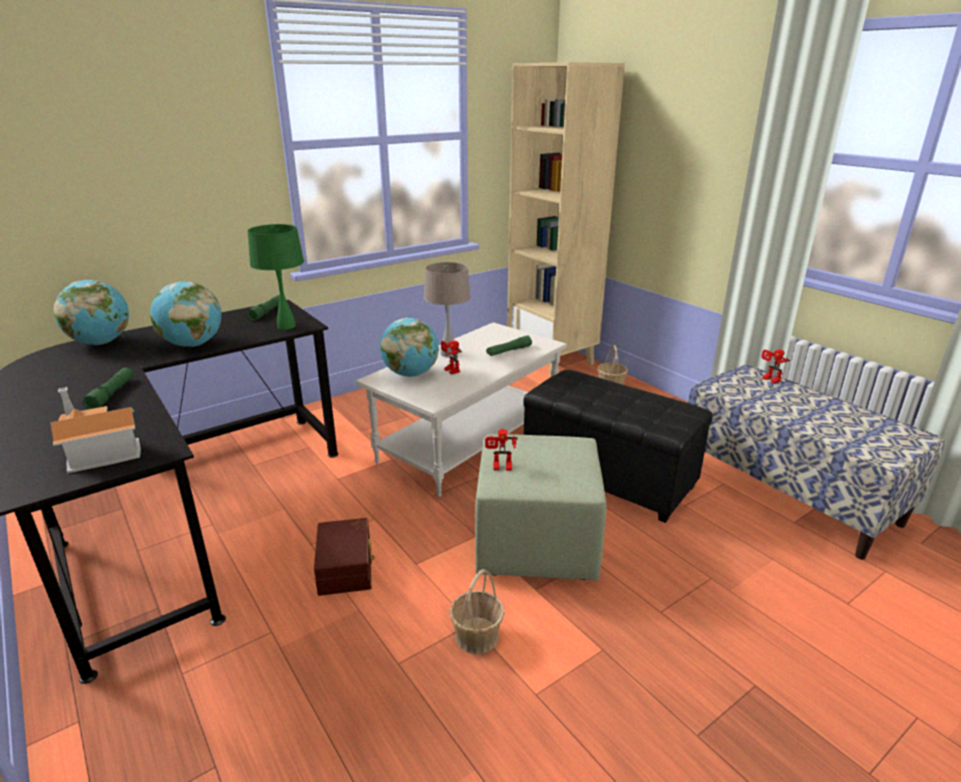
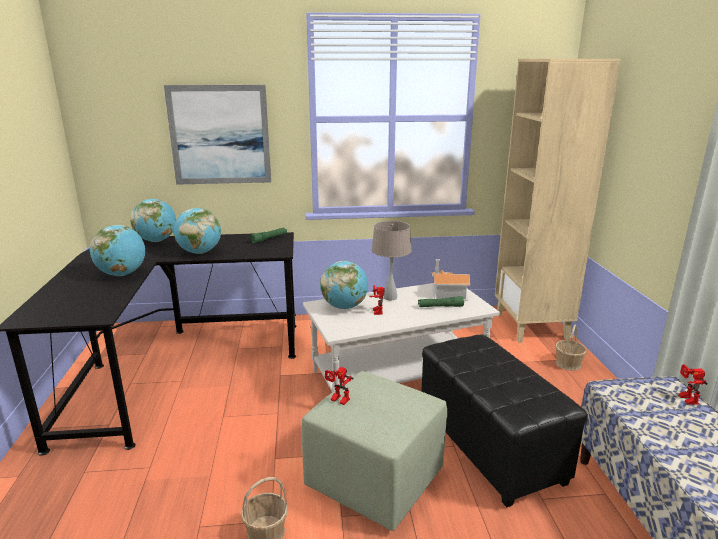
camera: 30 degrees right, 5 degrees down
toy house [51,387,141,473] -> toy house moved to [432,259,471,301]
green flashlight [82,368,134,409] -> globe [90,225,145,276]
green table lamp [247,224,304,330] -> none
brown storage box [314,518,375,596] -> none
none -> picture [164,85,271,185]

